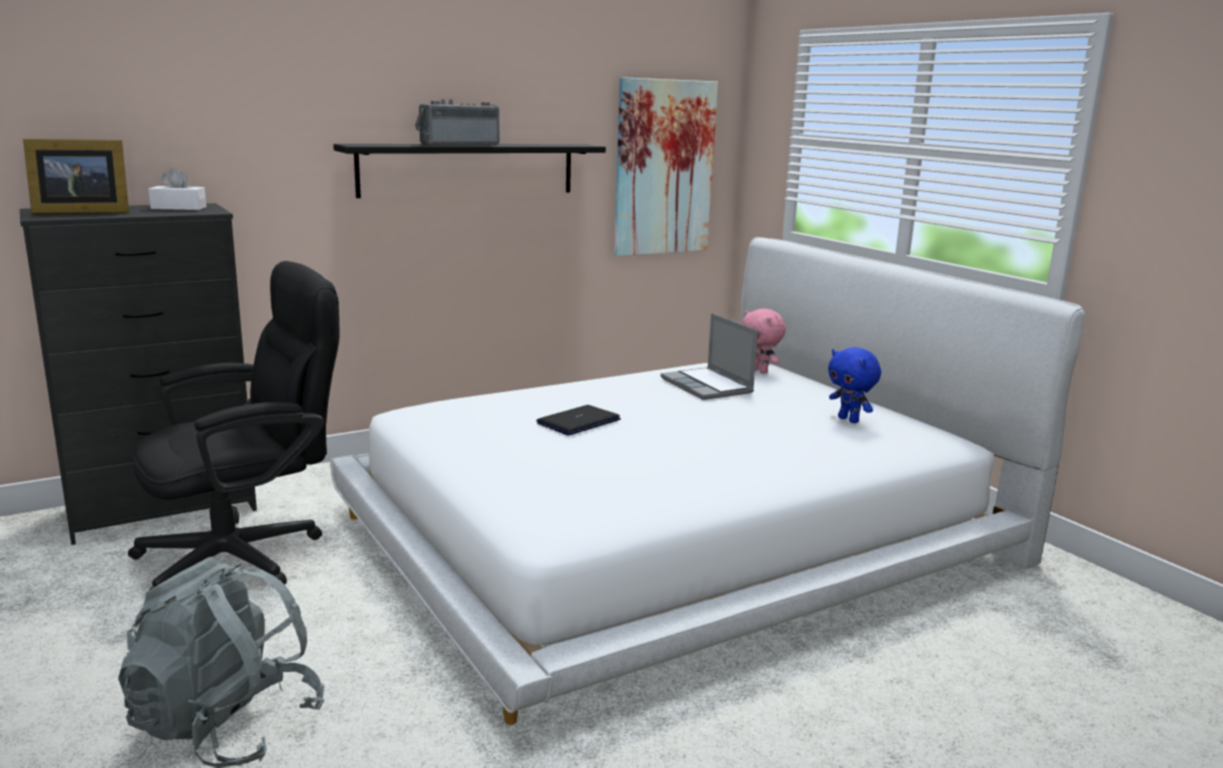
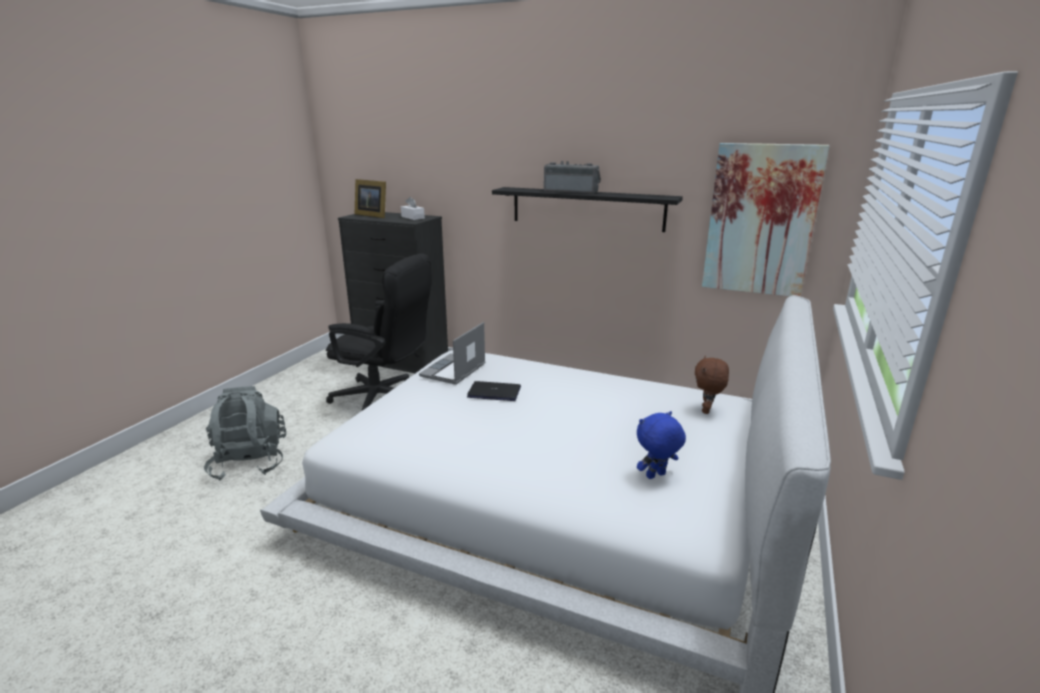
camera: 55 degrees right, 5 degrees up
laptop [661,313,758,400] -> laptop moved to [419,322,485,385]
pink plush toy [742,309,786,373] -> brown plush toy [695,356,729,414]
blue plush toy [828,347,881,423] -> blue plush toy turned 45 degrees clockwise [637,411,686,479]

